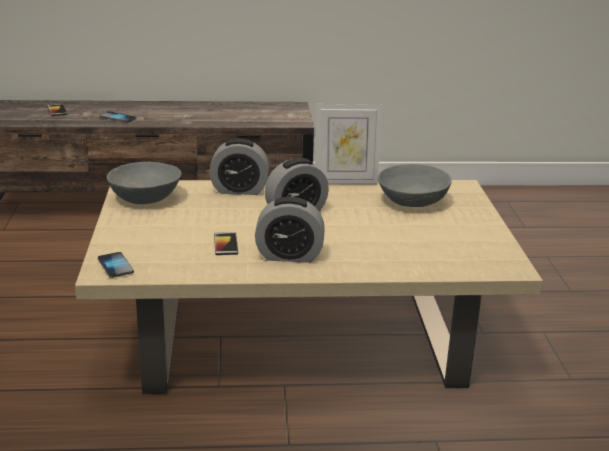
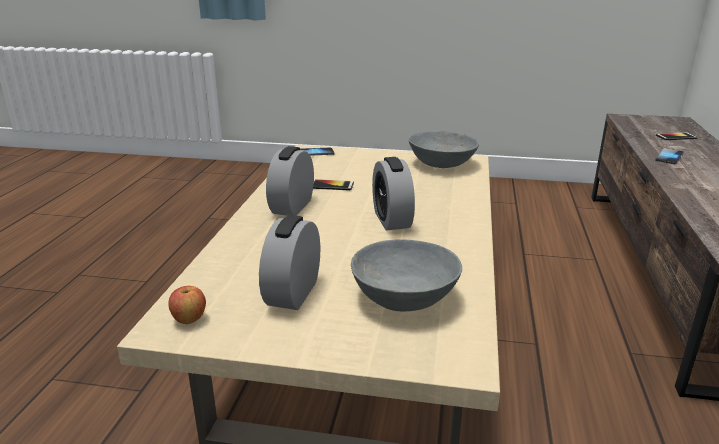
camera: 105 degrees right, 0 degrees up
alarm clock [209,138,269,195] -> alarm clock moved to [259,215,320,310]
picture frame [315,104,381,185] -> none
none -> apple [168,286,206,324]

